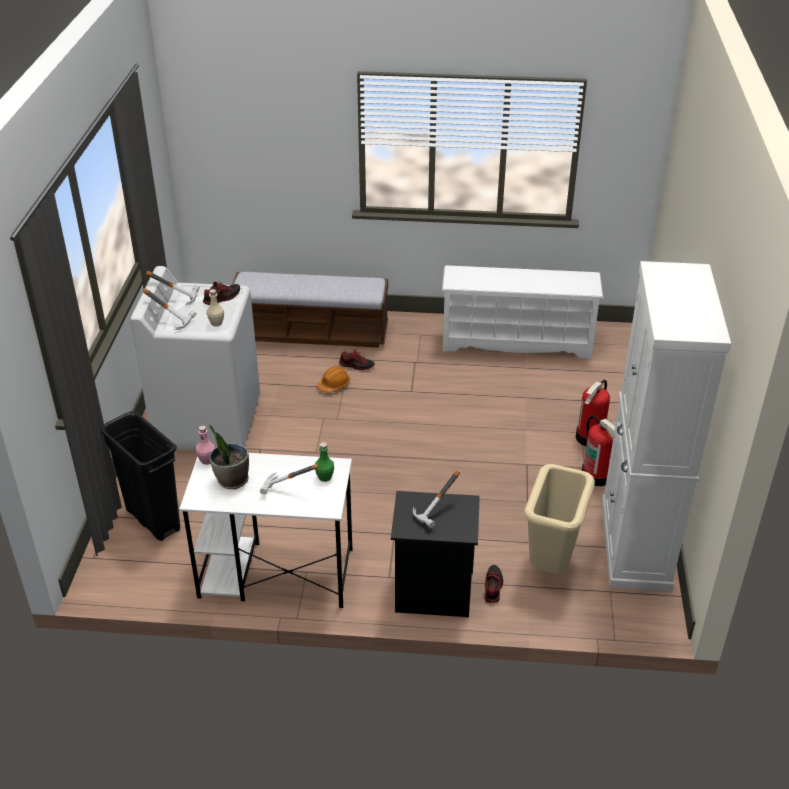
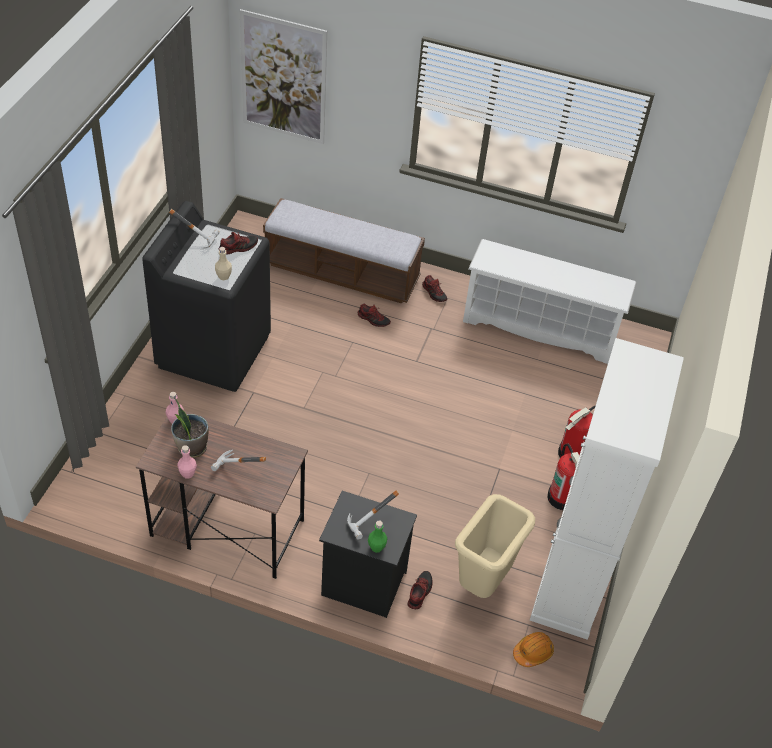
camera: 10 degrees right, 10 degrees up
black trash can [100,411,180,541] -> none
white washing machine [130,266,260,450] -> black washing machine [142,201,271,392]
hammer [143,288,196,330] -> none
white desk [179,453,353,608] -> brown desk [136,411,308,579]
green bottle [315,442,334,482] -> green bottle moved to [368,521,387,553]
orange hard hat [317,366,350,393] -> orange hard hat moved to [513,632,554,667]
none -> pink bottle [177,445,197,479]
none -> picture [240,9,327,144]
none -> shoe [422,275,447,302]

